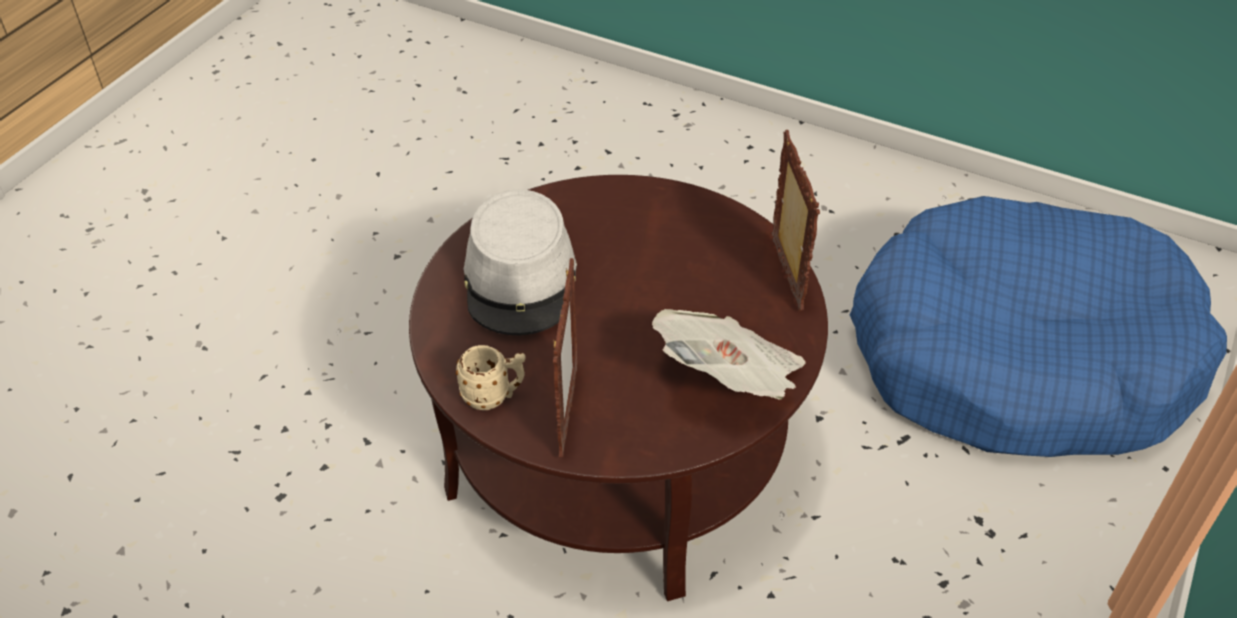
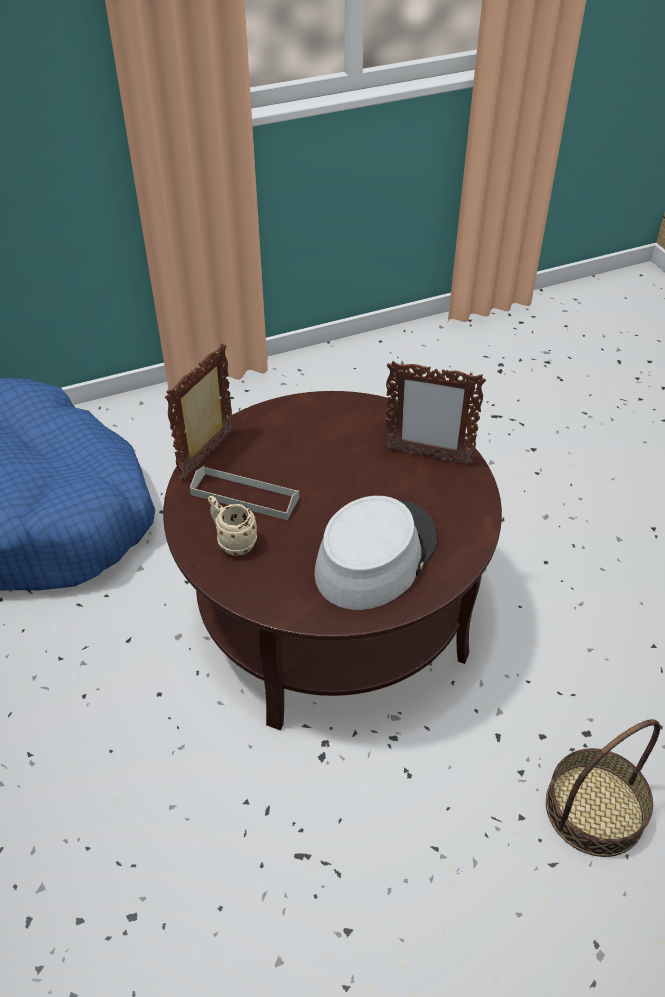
camera: 140 degrees left, 0 degrees up
beige mug [456,345,526,410] -> beige mug moved to [208,496,257,556]
picture frame [553,258,578,458] -> picture frame turned 120 degrees counterclockwise [385,361,486,465]
newspaper [652,309,806,399] -> none
none -> grey tray [190,466,299,520]
none -> basket [546,719,660,857]

